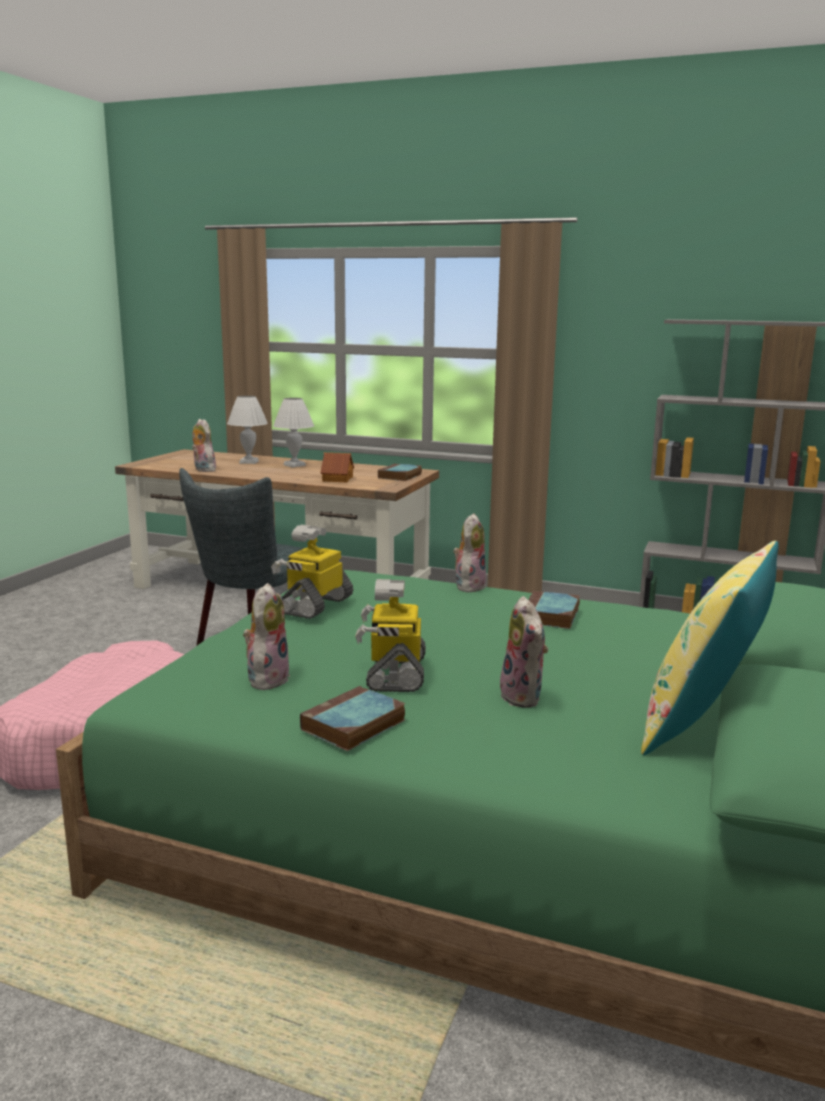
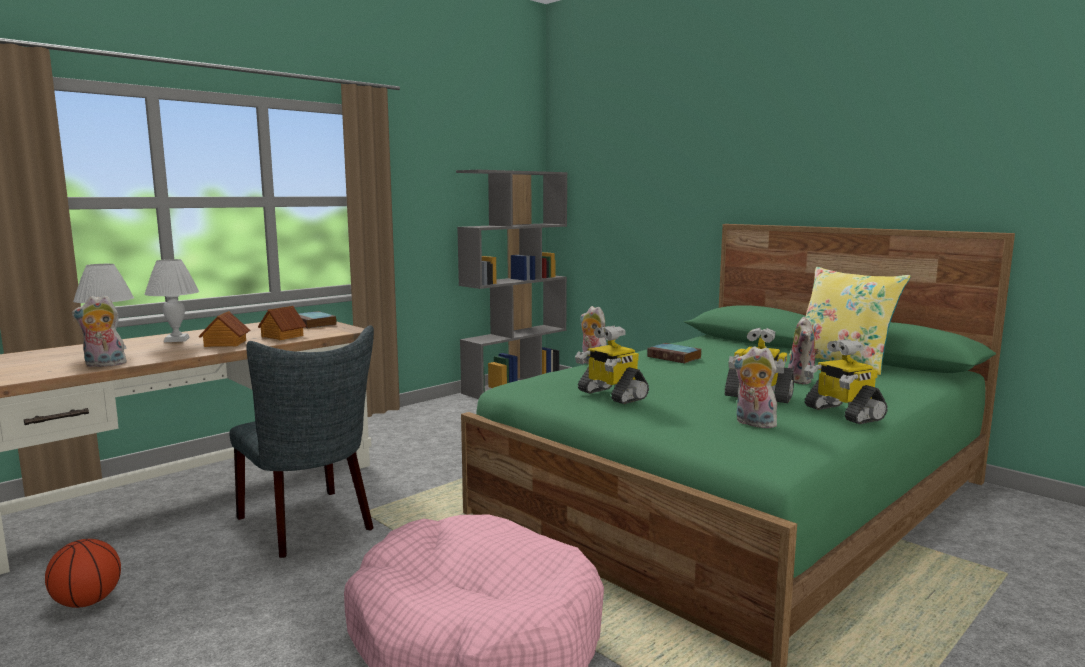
camera: 65 degrees left, 5 degrees down
book [300,686,406,751] -> toy robot [804,339,888,424]
plush toy [500,596,548,708] -> plush toy turned 90 degrees clockwise [788,317,820,384]
none -> basketball [45,539,121,608]
none -> toy house [198,311,250,347]

